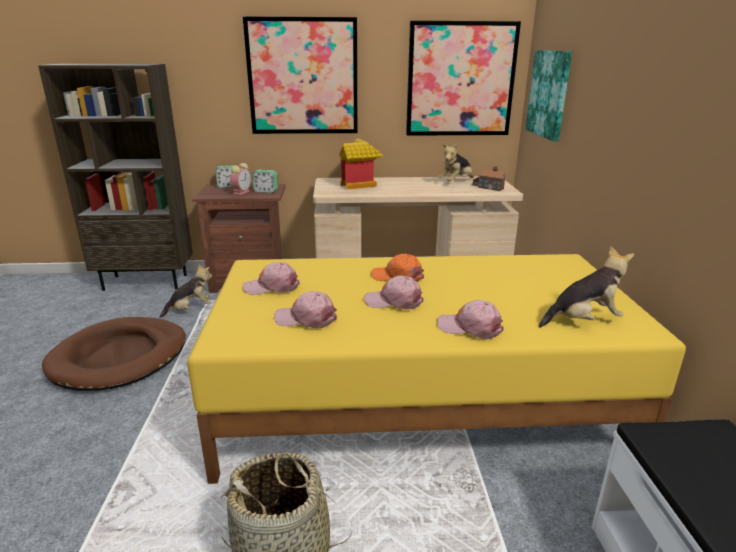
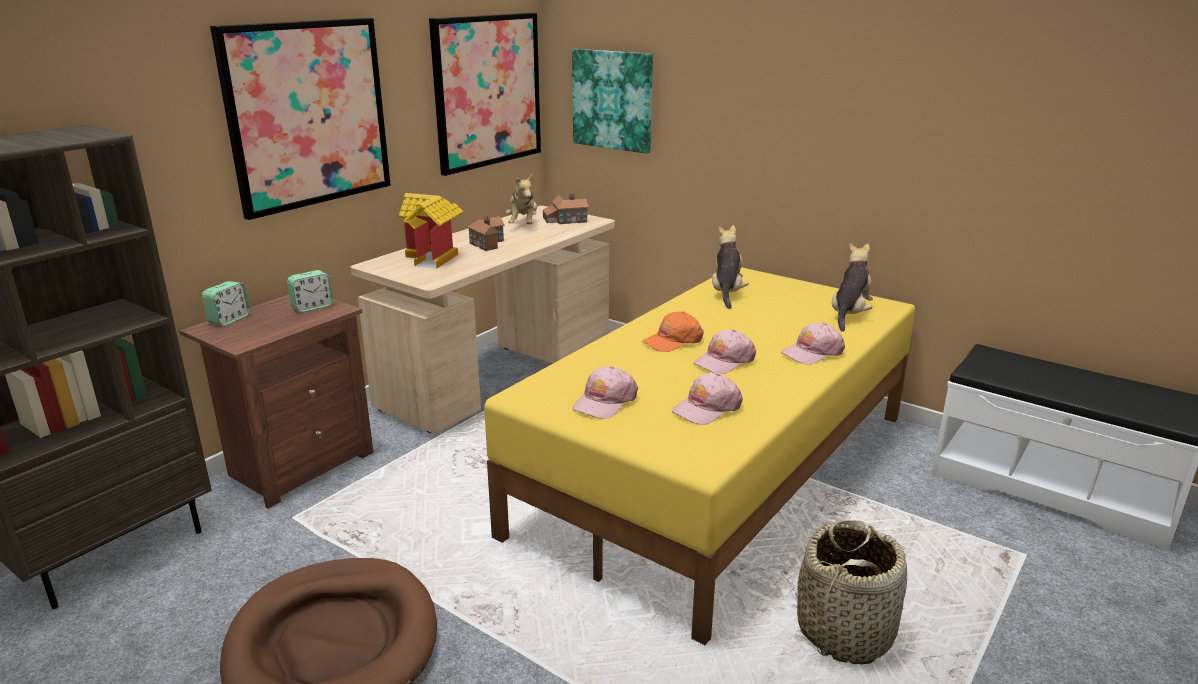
camera: 50 degrees left, 0 degrees up
plush toy [159,264,212,318] -> plush toy moved to [712,225,749,309]
alarm clock [230,163,251,195] -> none
none -> toy house [467,216,504,251]

